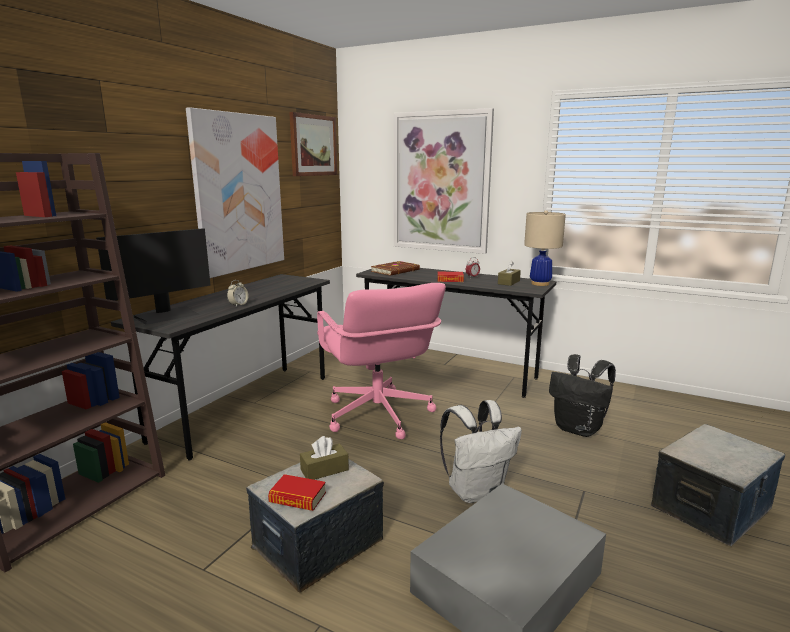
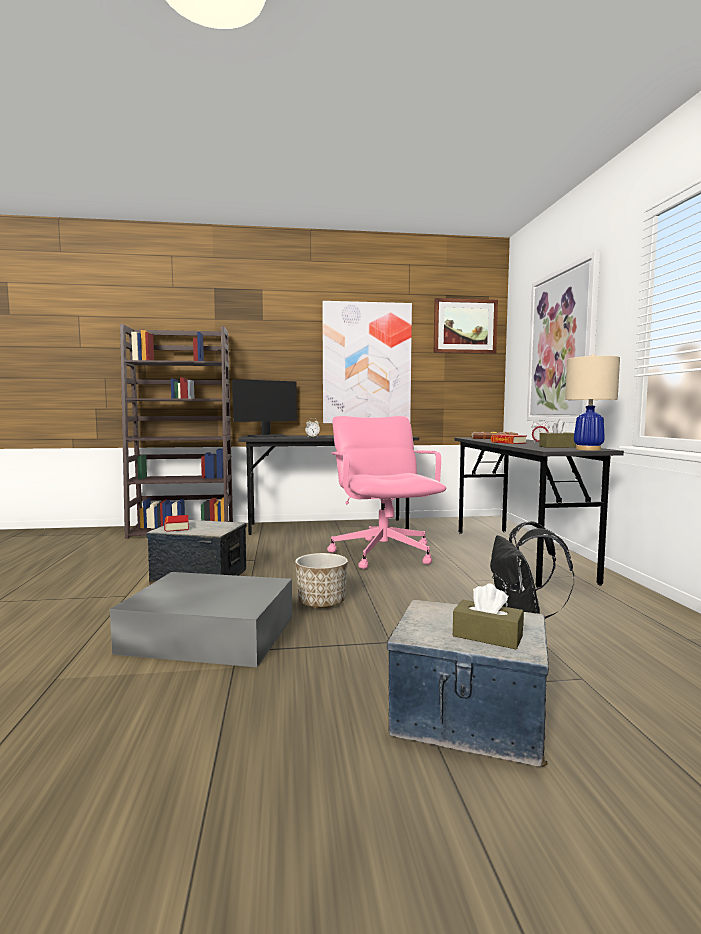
camera: 55 degrees right, 10 degrees down
monitor [96,228,211,325] -> monitor turned 45 degrees counterclockwise [232,379,297,438]
brown tissue box [300,436,349,480] -> brown tissue box moved to [453,583,524,649]
pink office chair [317,283,446,439] -> pink office chair turned 135 degrees clockwise [327,416,446,569]
white backpack [440,400,522,503] -> planter [295,553,348,608]

